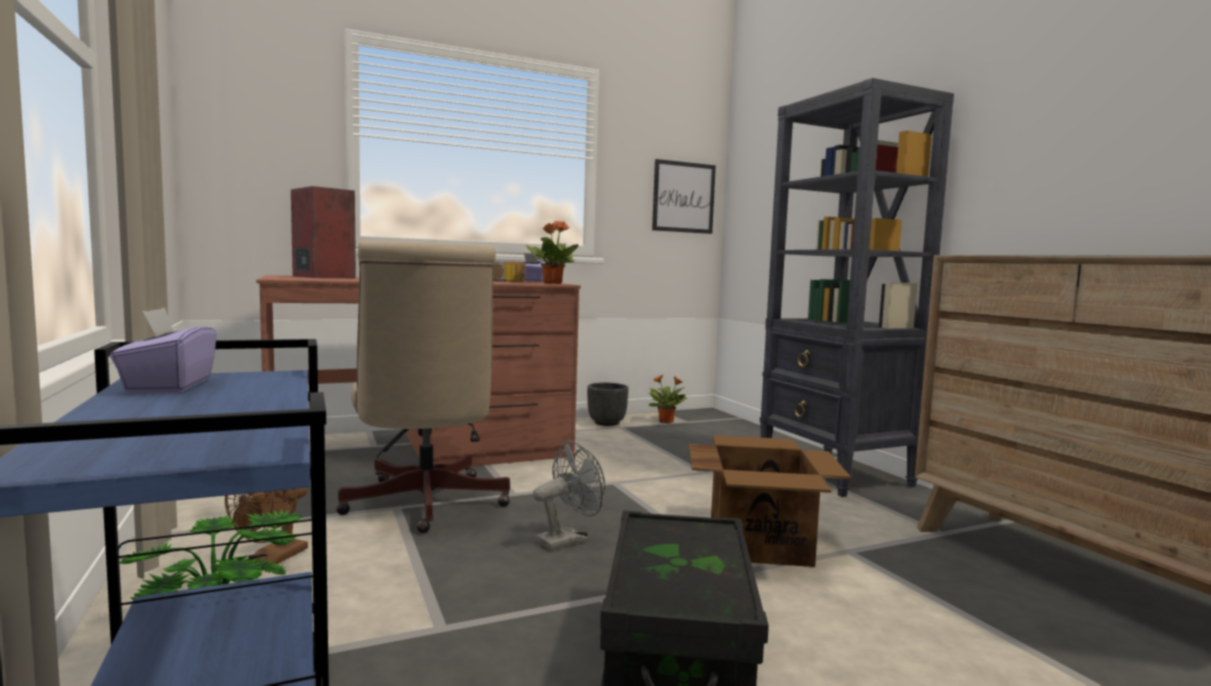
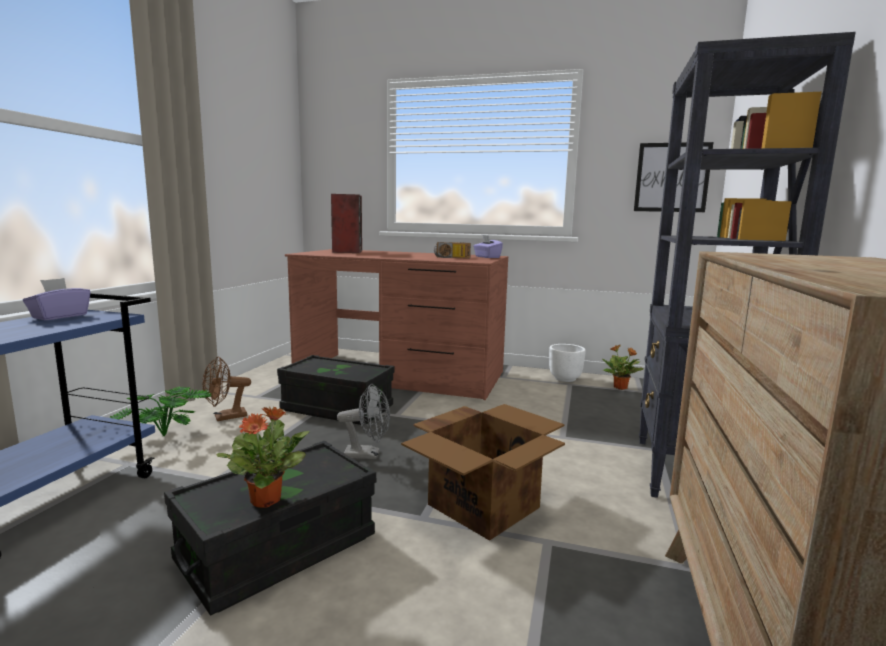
camera: 40 degrees right, 5 degrees up
beige office chair [336,241,510,533] -> black storage box [277,355,394,425]
potted plant [526,221,578,284] -> potted plant moved to [216,407,309,508]
black planter [587,383,629,426] -> white planter [549,344,586,382]

